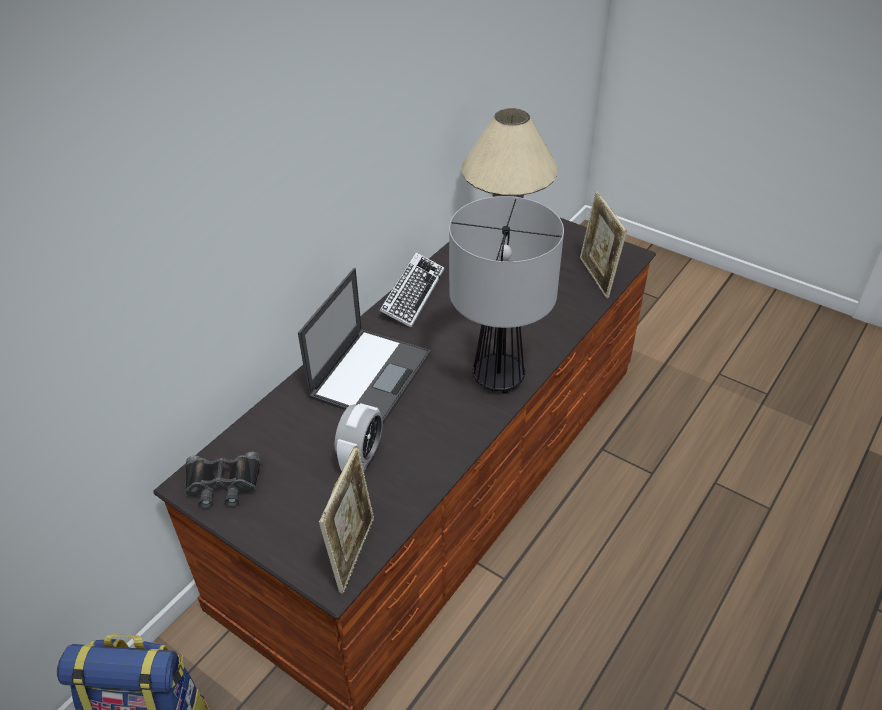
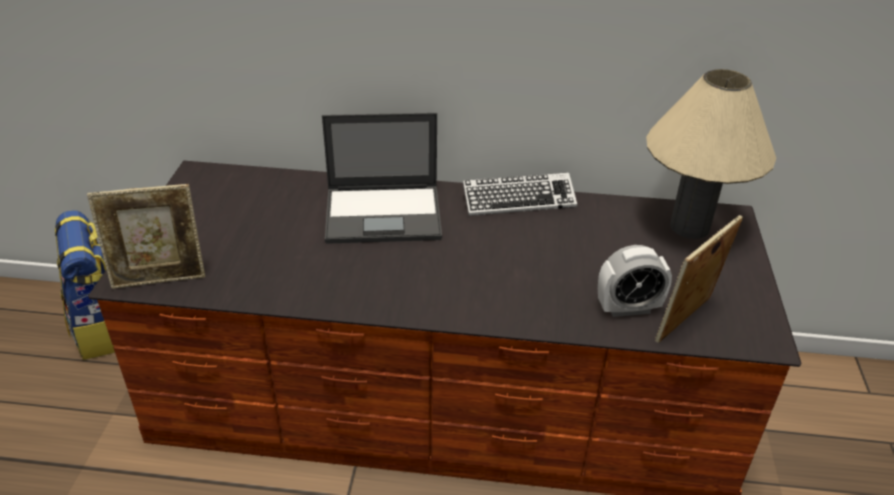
camera: 60 degrees right, 5 degrees down
black binoculars [185,452,262,508] -> none
alarm clock [335,403,383,472] -> alarm clock moved to [598,245,672,317]
table lamp [449,196,564,394] -> none

